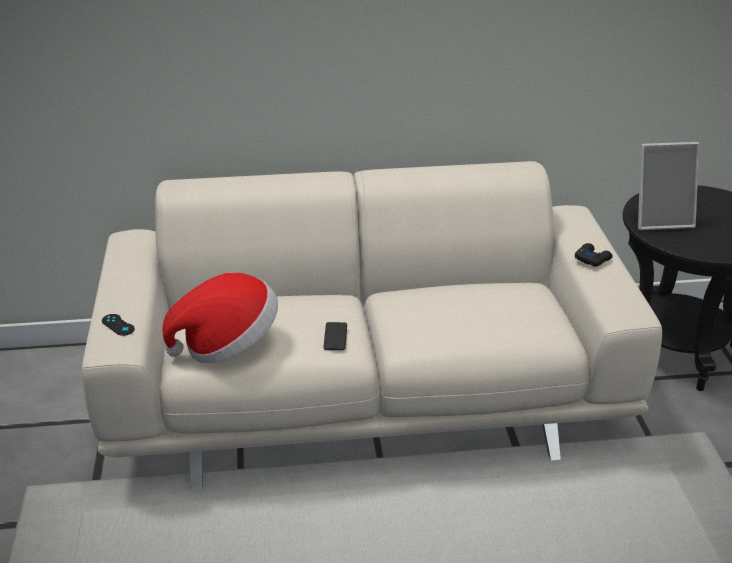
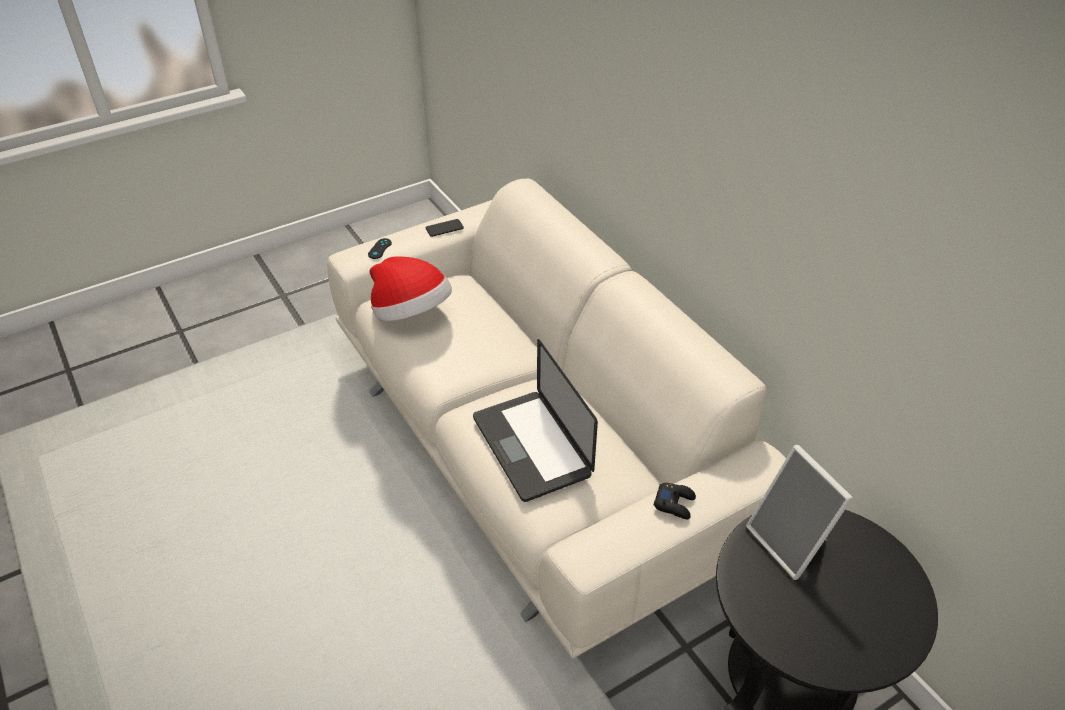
camera: 65 degrees right, 10 degrees up
phone [324,322,347,350] -> phone moved to [426,219,464,237]
none -> laptop [473,339,598,502]

